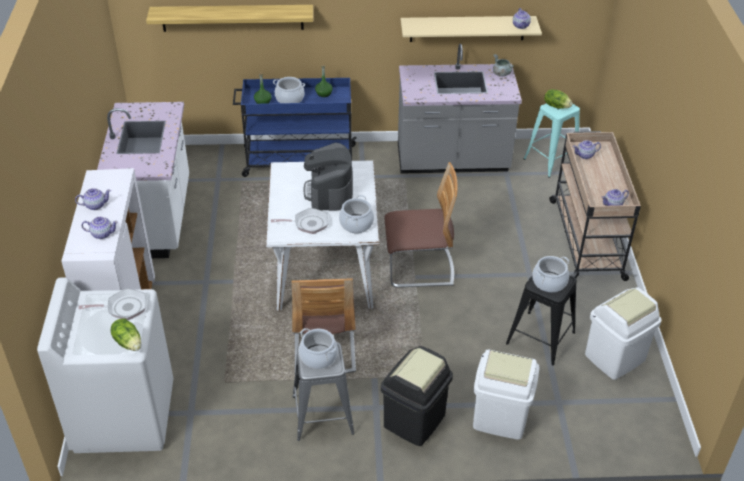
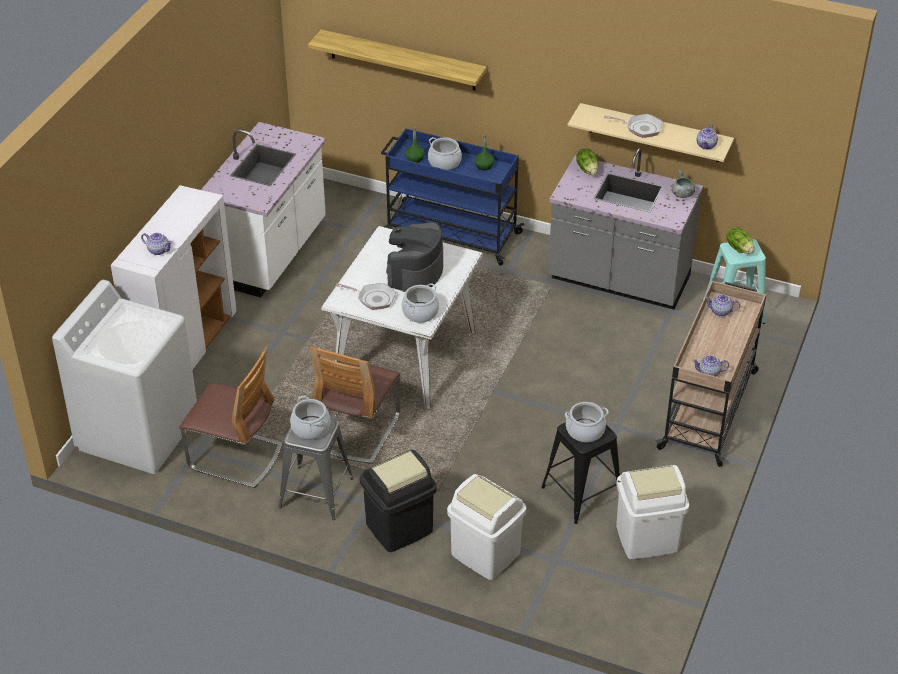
camera: 25 degrees right, 0 degrees up
teapot [75,188,111,210] -> none
frying pan [79,288,146,320] -> frying pan moved to [604,114,663,138]
lettuce [110,318,141,351] -> lettuce moved to [577,148,599,175]
chair [384,162,458,288] -> chair moved to [179,347,283,488]

